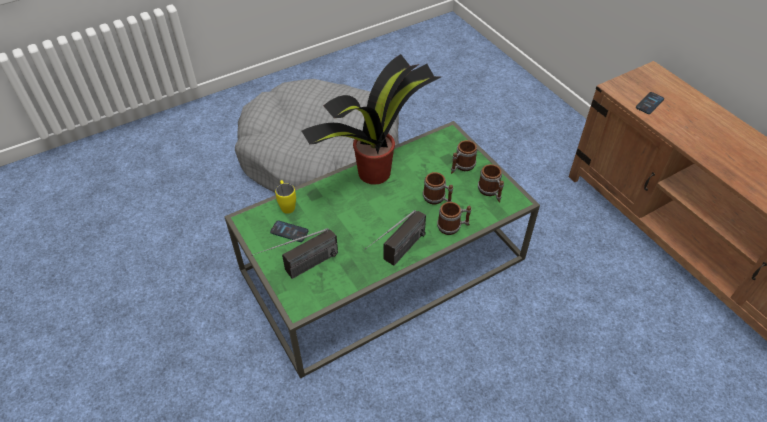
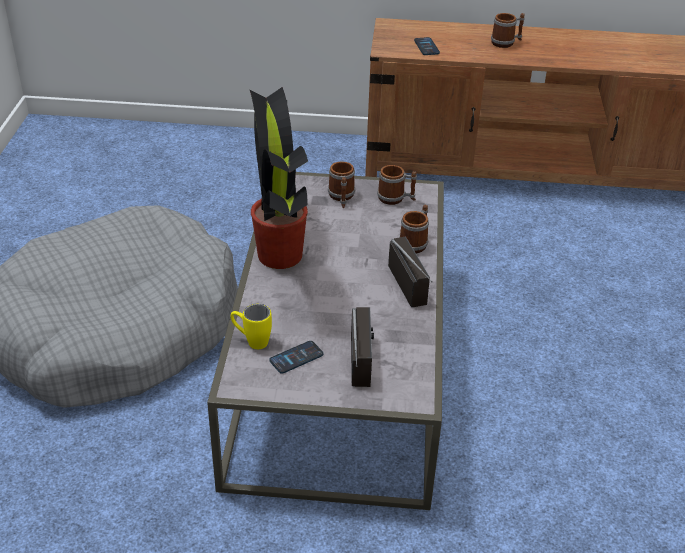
camera: 55 degrees left, 10 degrees down
green coffee table [224,121,540,378] -> grey coffee table [207,172,444,510]
mug [423,172,453,204] -> mug moved to [491,13,525,48]

